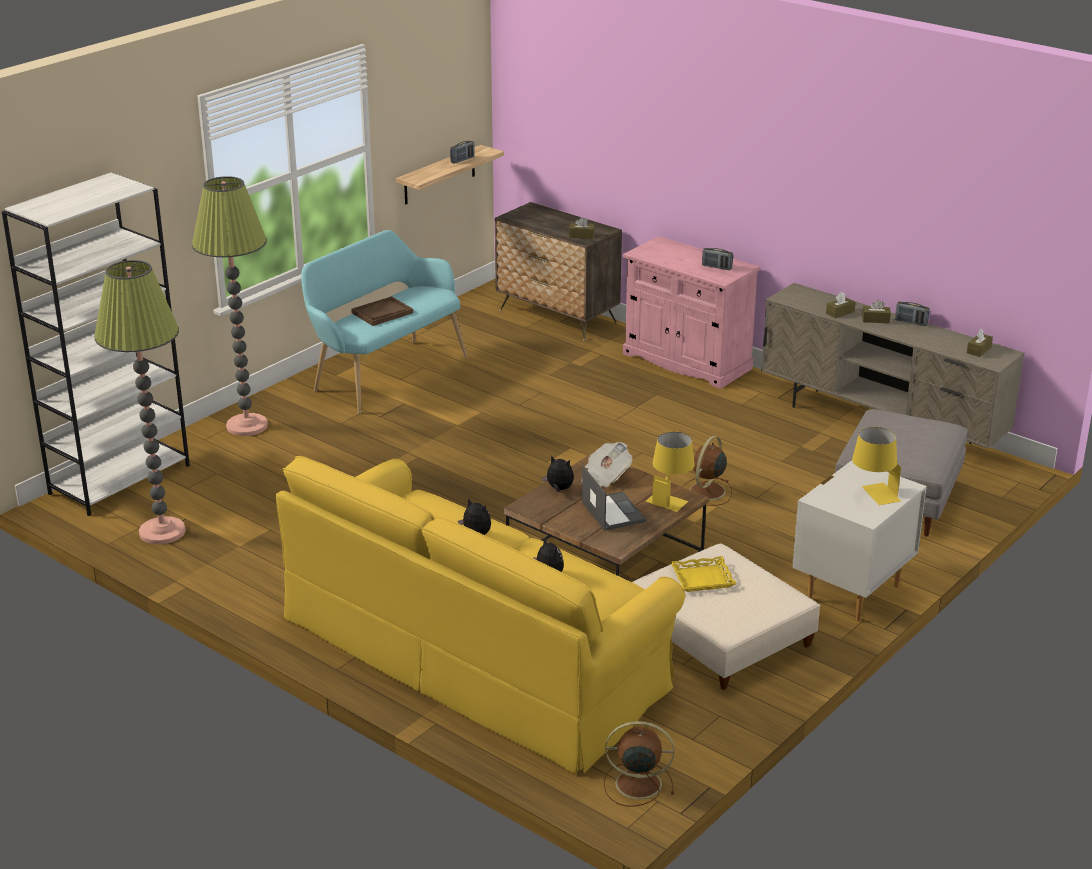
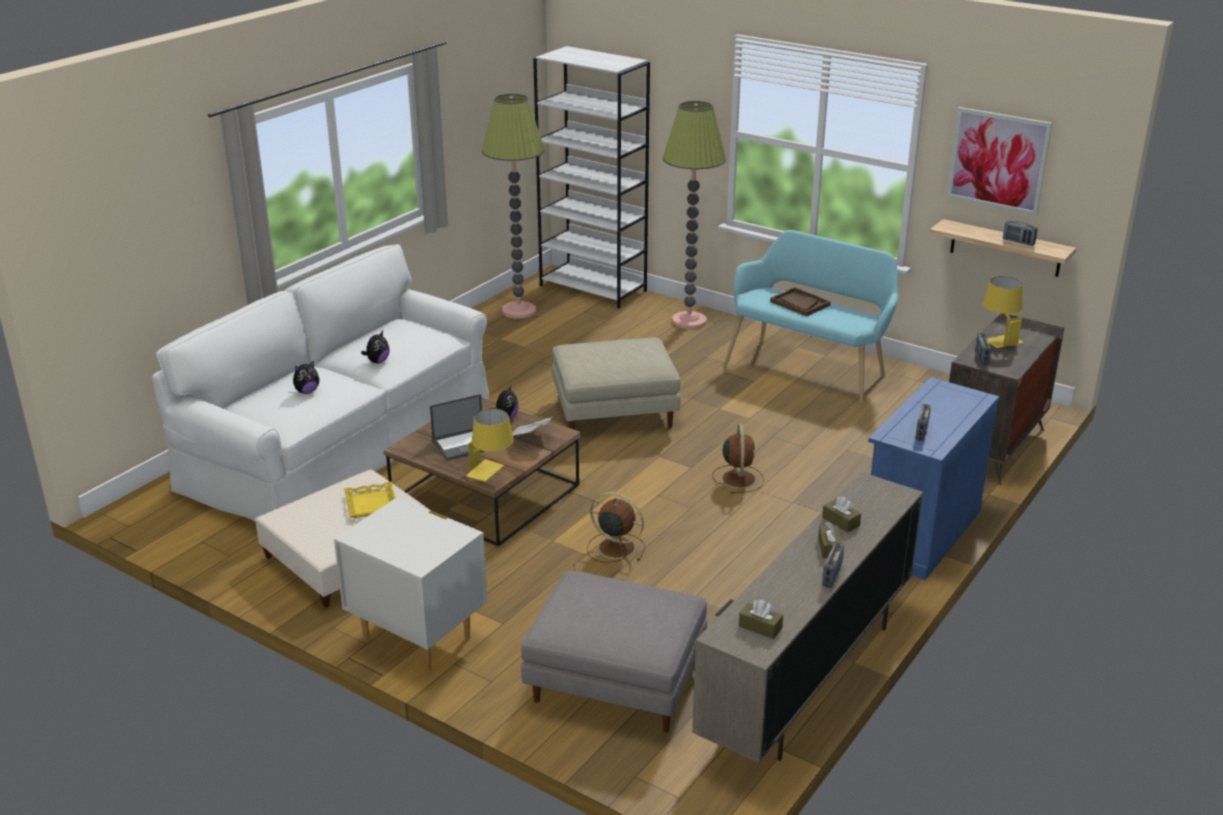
camera: 85 degrees right, 0 degrees up
yellow sofa [276,456,685,774] -> white sofa [152,244,489,522]
brown tissue box [569,217,595,239] -> radio [975,333,991,365]
brown fan [604,721,674,807] -> brown fan moved to [712,424,764,494]
pink cabinet [623,236,760,389] -> blue cabinet [868,377,999,580]
yellow table lamp [852,427,901,505] -> yellow table lamp moved to [983,276,1024,348]
none -> beige ottoman [552,337,680,430]
none -> picture [947,107,1052,216]

